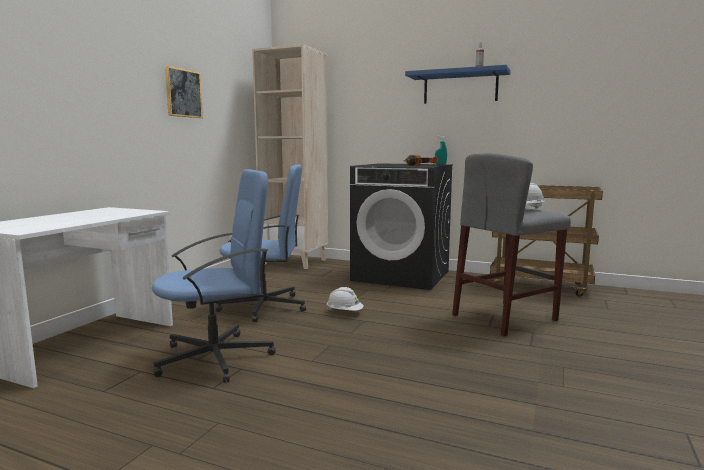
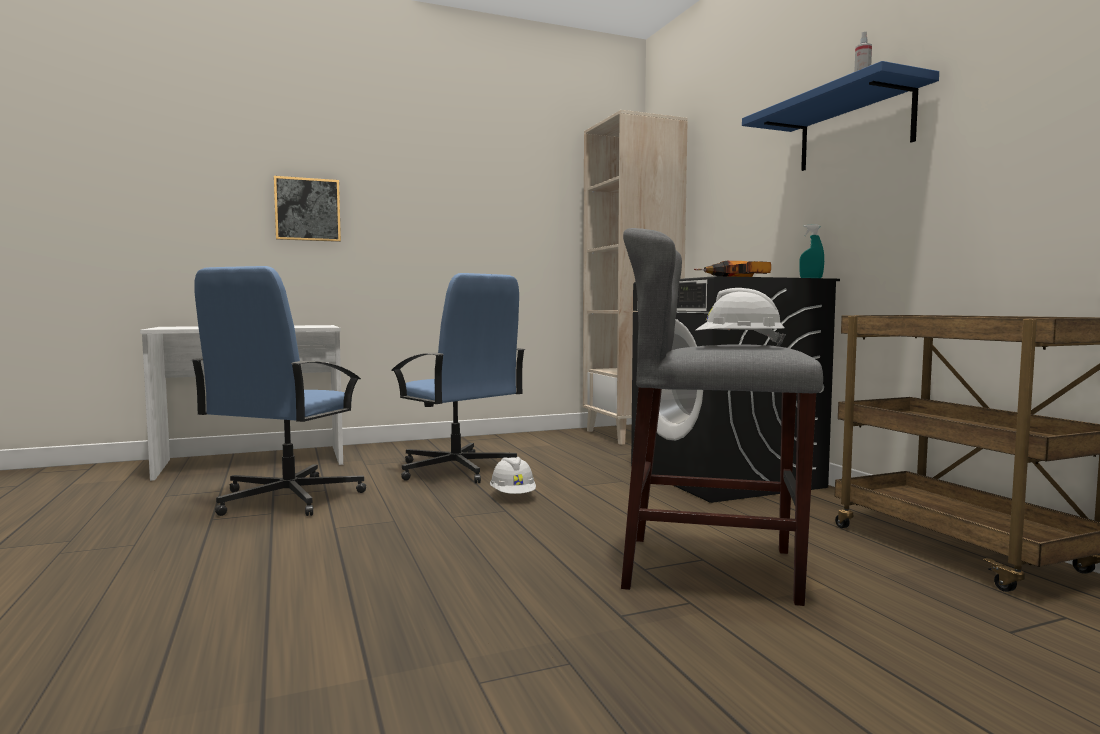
camera: 45 degrees right, 5 degrees down
blue office chair [152,169,276,383] -> blue office chair turned 90 degrees clockwise [191,266,366,516]
picture [165,66,203,118] -> picture moved to [274,176,341,242]

